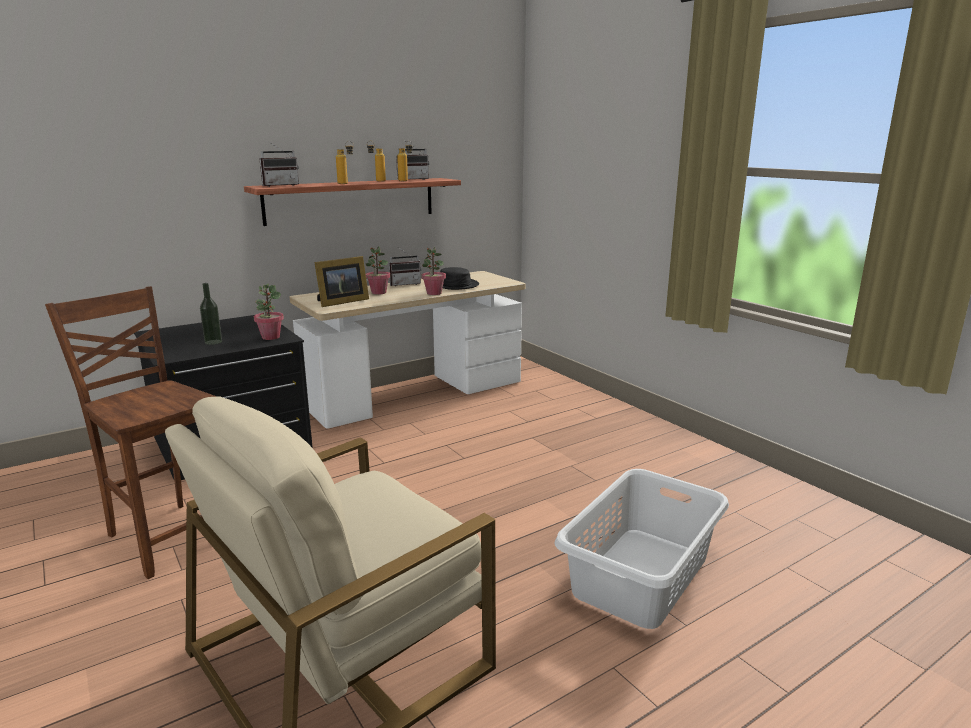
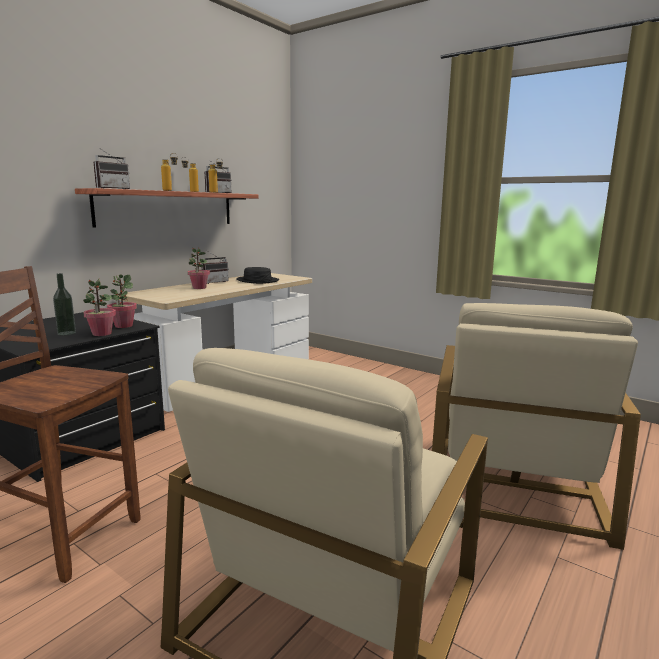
camera: 20 degrees left, 5 degrees down
picture frame [314,256,369,307] -> none
potted plant [422,247,446,295] -> potted plant moved to [83,278,116,336]
white laundry basket [555,469,729,629] -> beige armchair [432,303,641,550]

